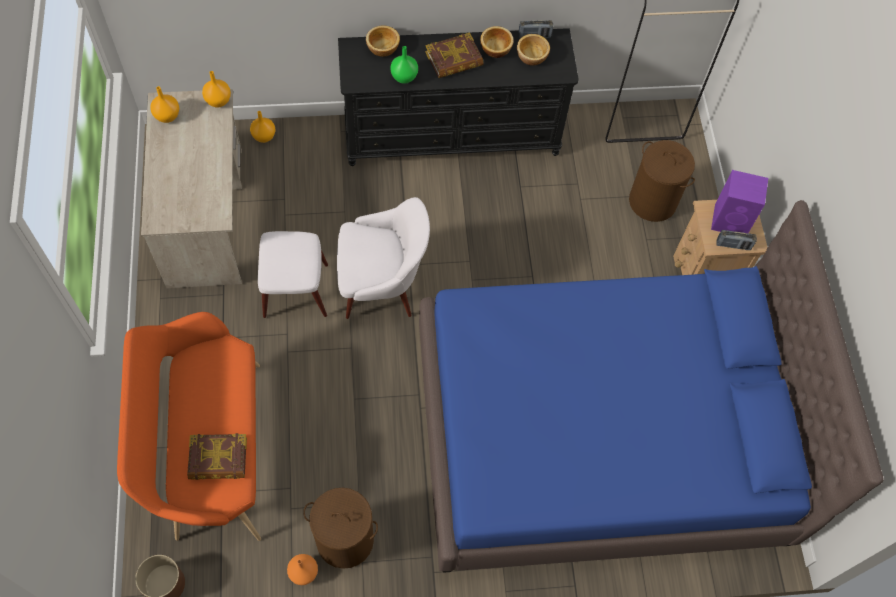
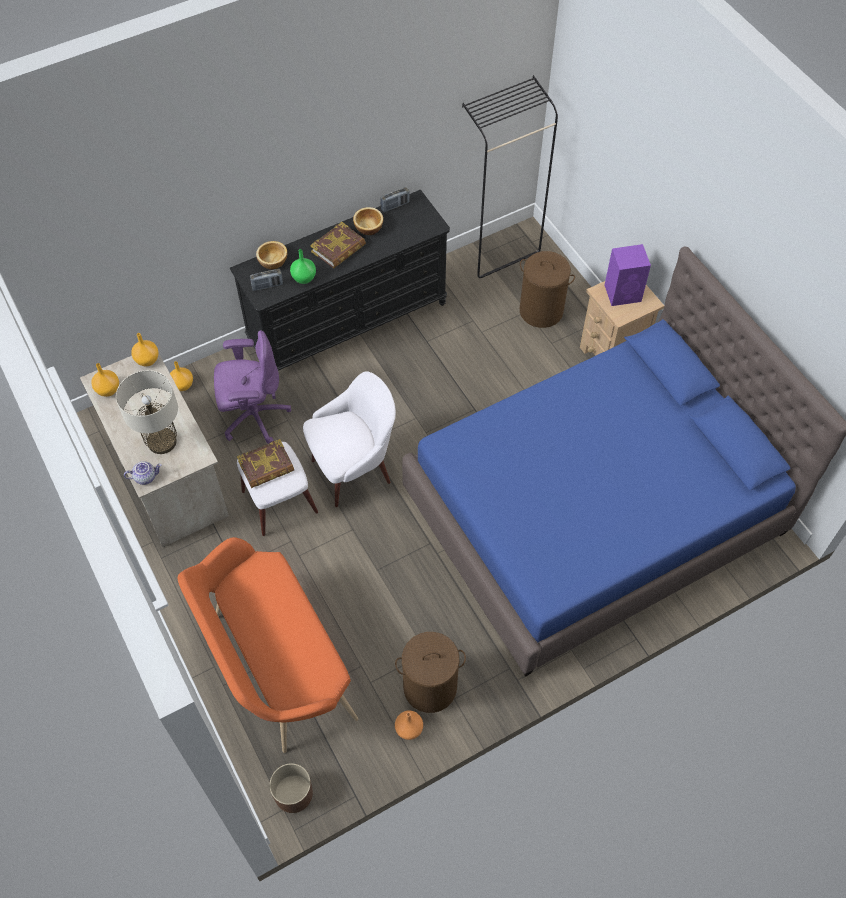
camera: 20 degrees left, 5 degrees down
book [187,433,247,480] -> book moved to [237,439,294,488]
bowl [517,34,550,65] -> none
radio [716,230,757,250] -> radio moved to [250,269,283,291]
none -> table lamp [116,370,178,454]
none -> teapot [124,461,162,485]
none -> purple office chair [214,330,291,444]

